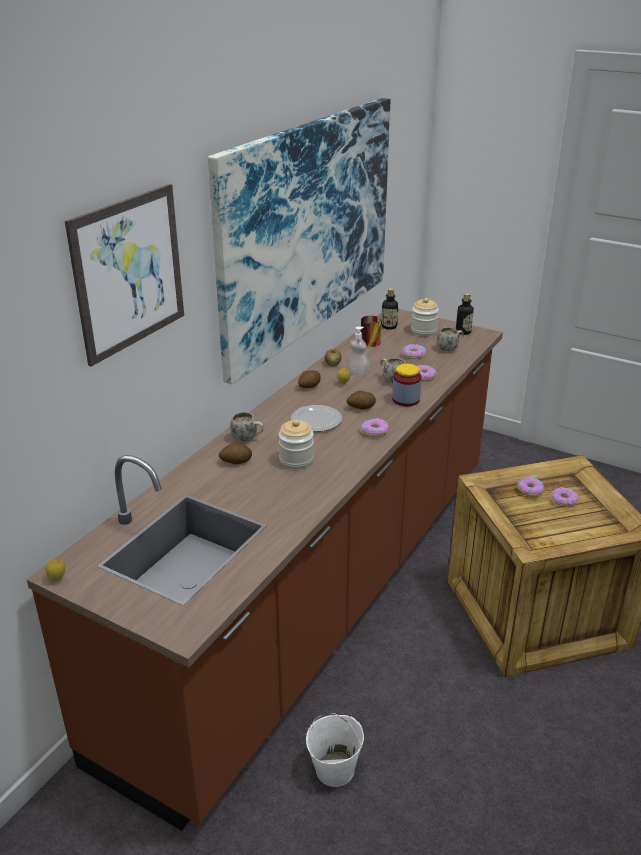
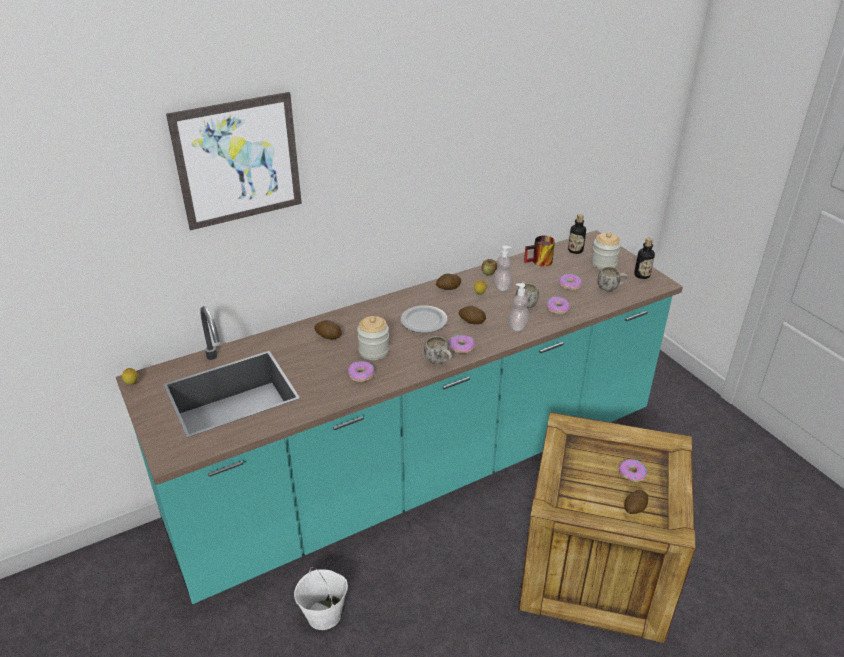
camera: 30 degrees right, 5 degrees up
brown counter [27,309,503,831] -> turquoise counter [116,230,683,604]
picture [208,98,390,385] -> none
white mug [230,412,264,442] -> white mug moved to [424,336,452,364]
jar [392,364,421,407] -> soap dispenser [509,283,529,331]
donut [517,477,544,496] -> donut moved to [348,361,374,382]
none -> potato [624,490,648,514]

